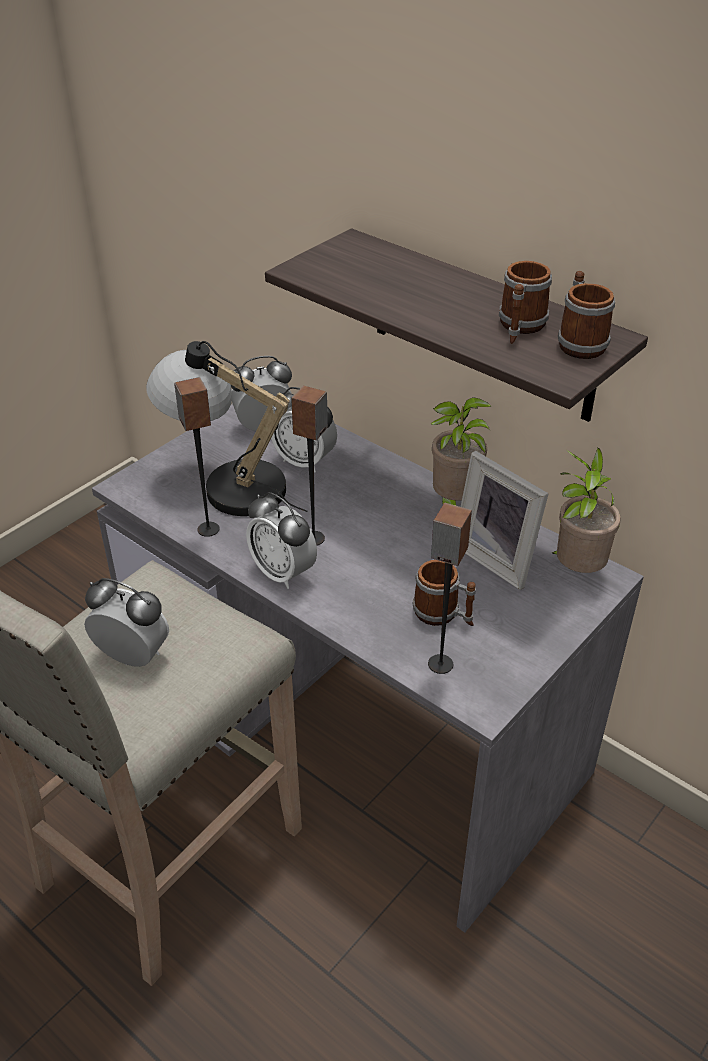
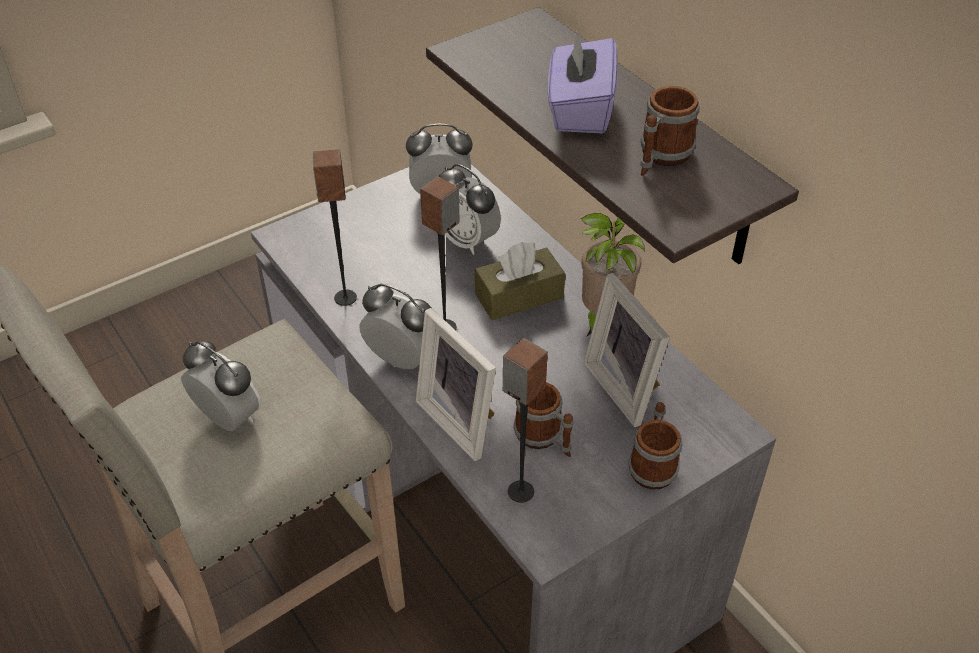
camera: 15 degrees right, 5 degrees up
table lamp [146,341,307,516] -> none
alarm clock [246,492,317,589] -> alarm clock turned 150 degrees clockwise [359,284,431,369]
potted plant [552,448,621,573] -> none
mug [558,271,615,359] -> mug moved to [628,402,682,489]
none -> picture frame [416,308,496,461]
none -> brown tissue box [475,242,565,320]
none -> purple tissue box [548,29,618,133]

